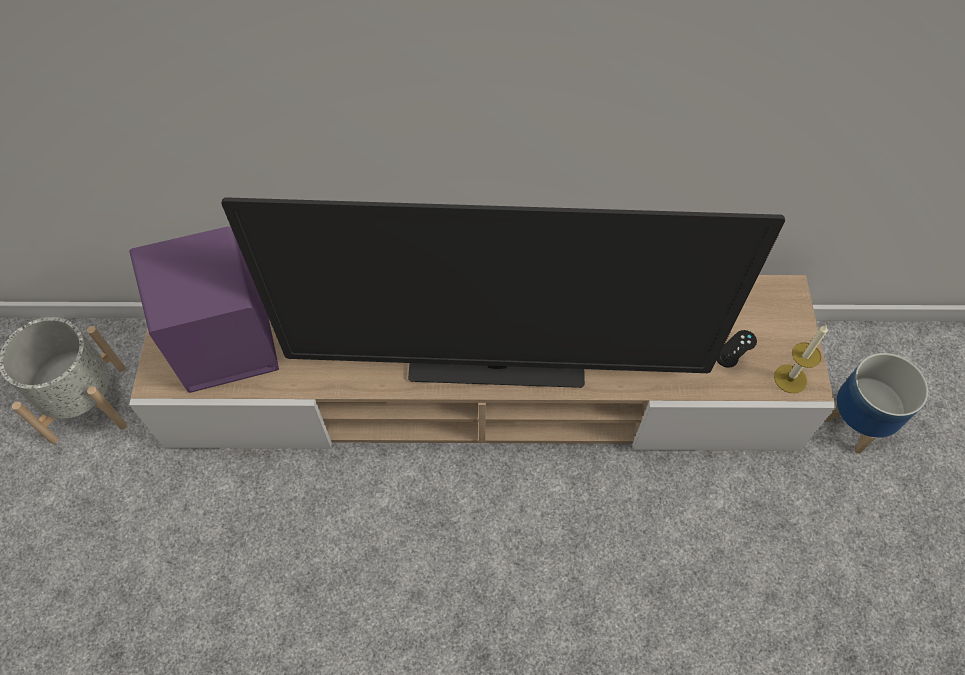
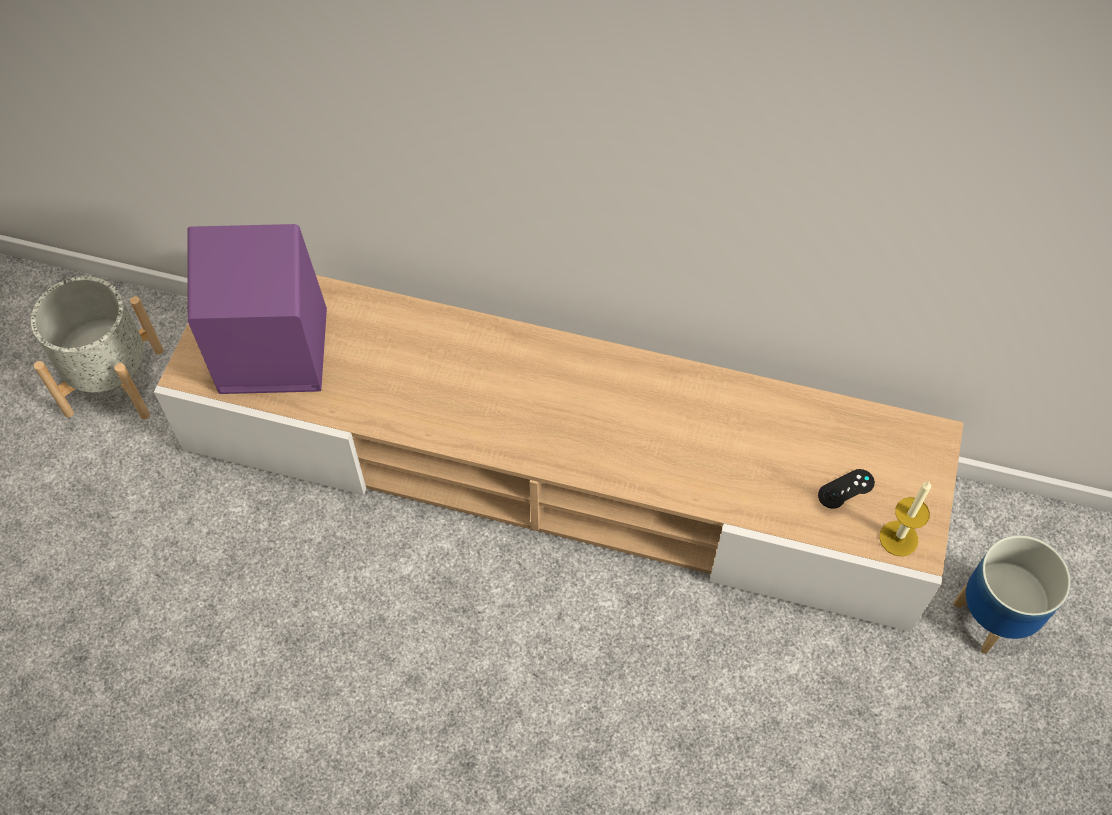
camera: 15 degrees right, 0 degrees up
television [221,197,785,388] -> none

